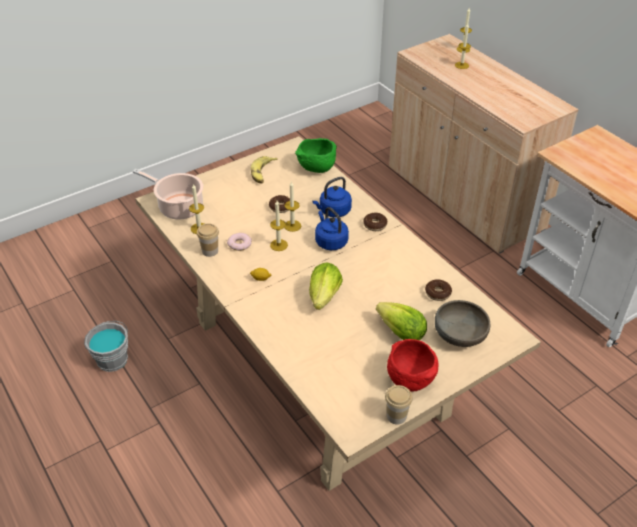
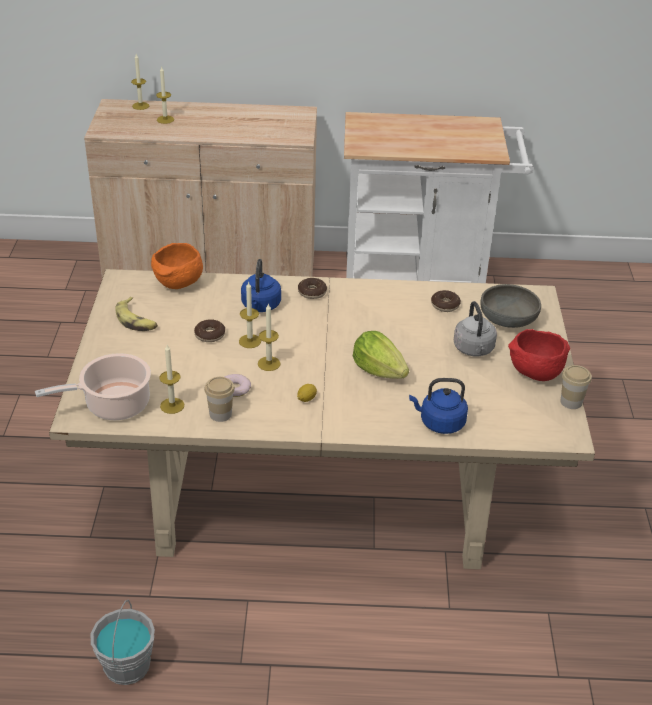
camera: 55 degrees left, 5 degrees down
green bowl [295,138,337,173] -> orange bowl [151,243,203,289]
blue kettle [315,207,349,250] -> blue kettle moved to [409,378,468,434]
lettuce [376,302,427,340] -> grey kettle [454,301,497,356]

